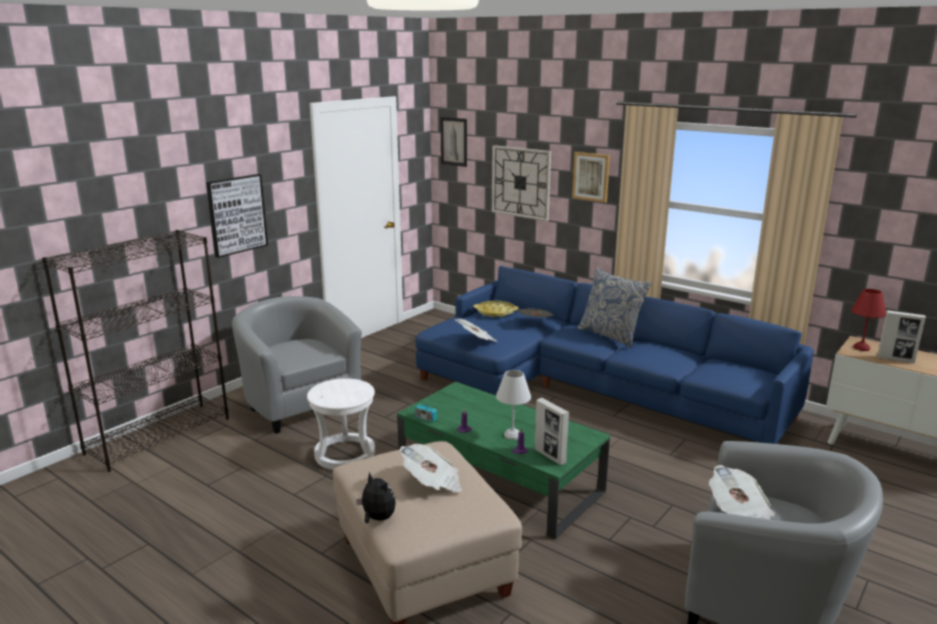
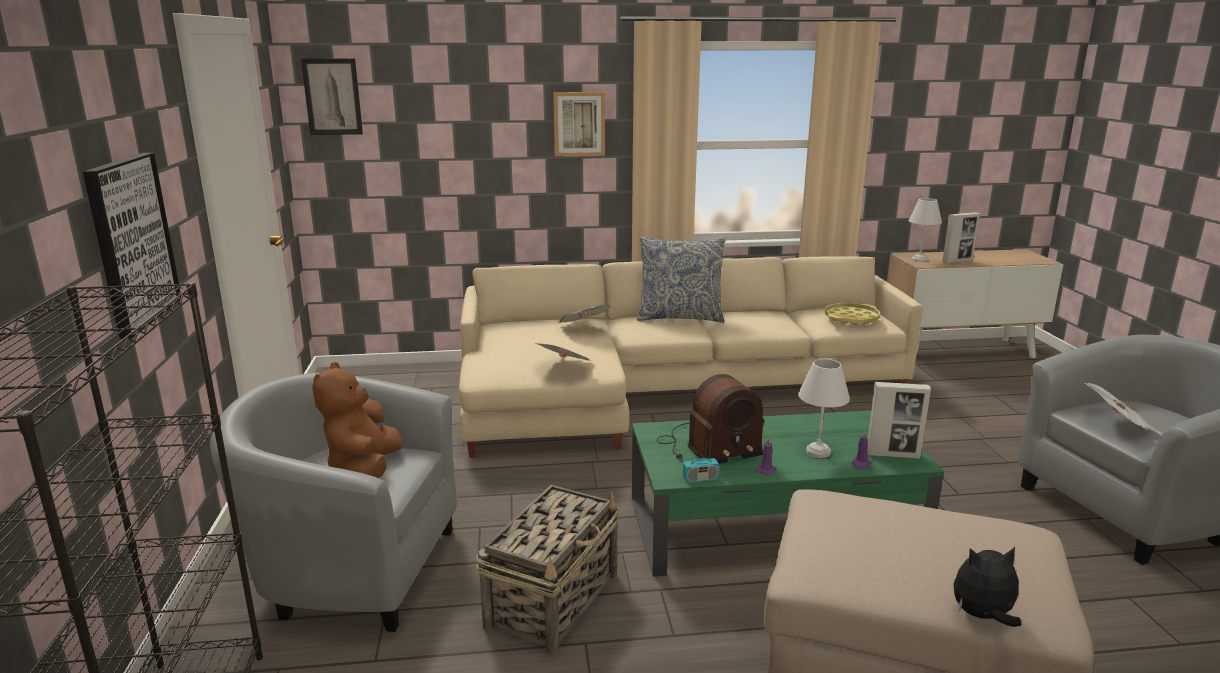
camera: 45 degrees left, 0 degrees up
white stool [307,378,375,470] -> basket [475,484,620,654]
newspaper [400,444,462,493] -> none
blue sofa [415,266,814,444] -> beige sofa [459,256,923,458]
yellow tray [473,301,519,317] -> yellow tray moved to [825,303,880,325]
wall clock [492,145,551,221] -> none
red table lamp [851,289,886,351] -> white table lamp [908,198,942,262]
none -> brown plush toy [312,362,403,478]
none -> radio [657,374,765,464]

